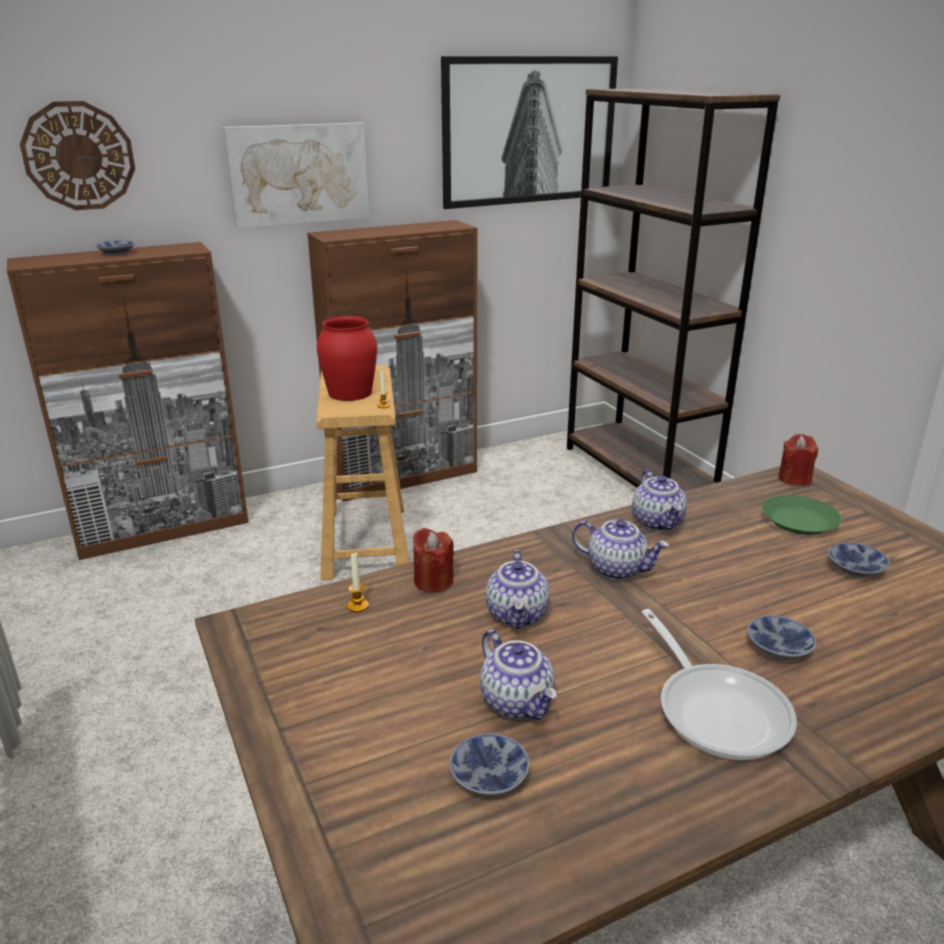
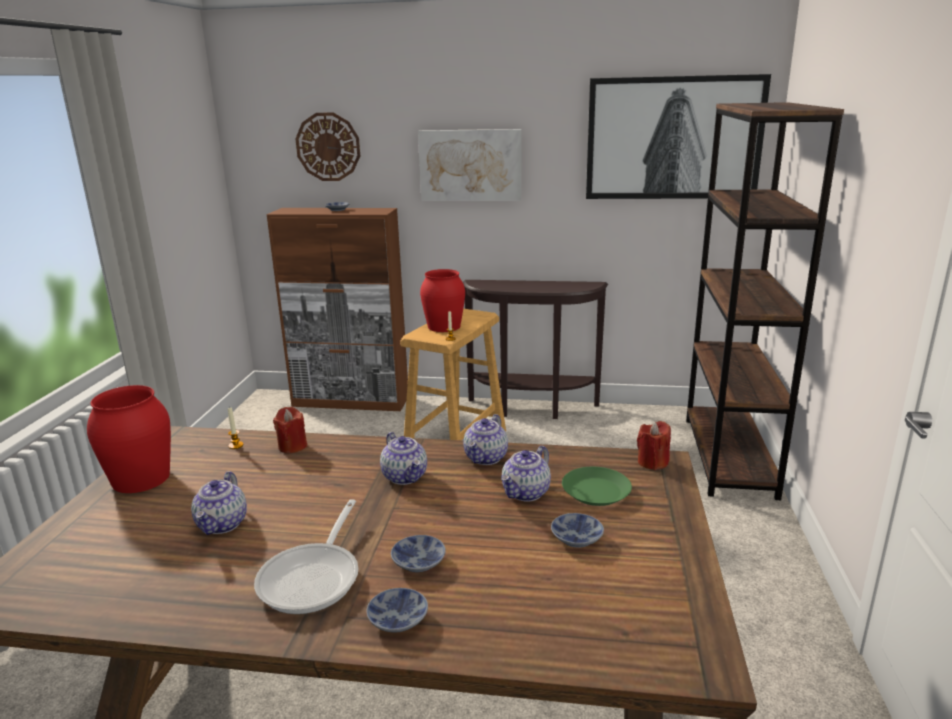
camera: 35 degrees right, 5 degrees down
brown cabinet [307,220,478,502] -> brown console table [463,280,608,419]
bowl [450,734,529,796] -> bowl moved to [366,588,428,632]
teapot [486,550,550,629] -> teapot moved to [501,446,551,502]
none -> red vase [87,385,171,493]

